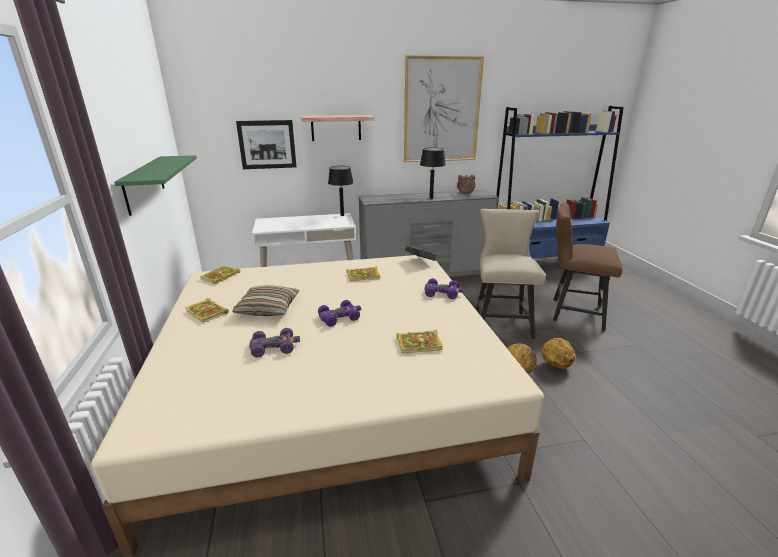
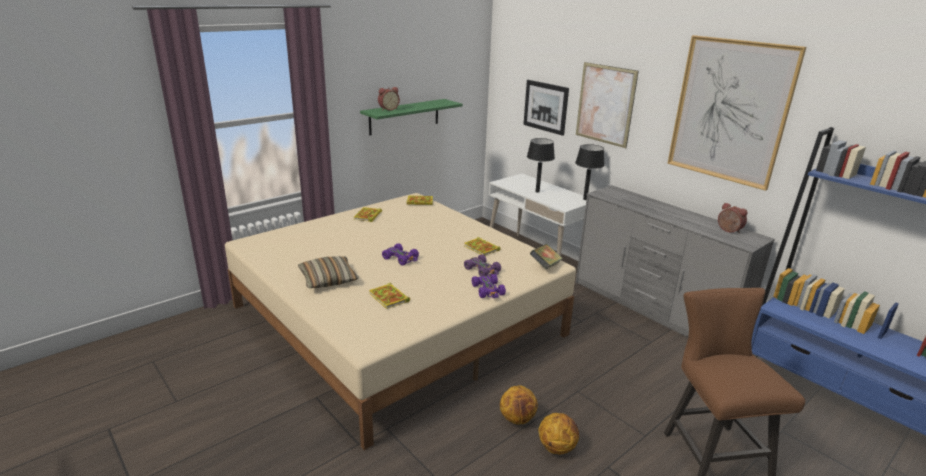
camera: 60 degrees right, 0 degrees up
pillow [232,285,300,316] -> pillow moved to [298,256,359,288]
purple toy car [249,328,300,357] -> purple toy car moved to [464,254,501,276]
shelf [301,115,374,141] -> picture [576,62,639,148]
black table lamp [420,148,446,199] -> black table lamp moved to [527,138,555,193]
beige chair [476,209,546,339] -> none
none -> alarm clock [378,87,400,111]

